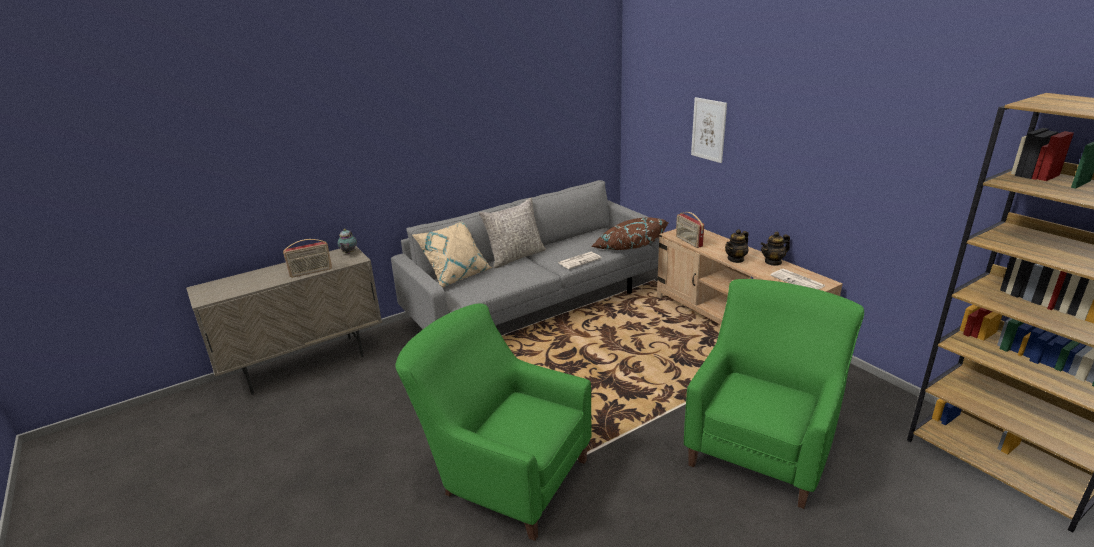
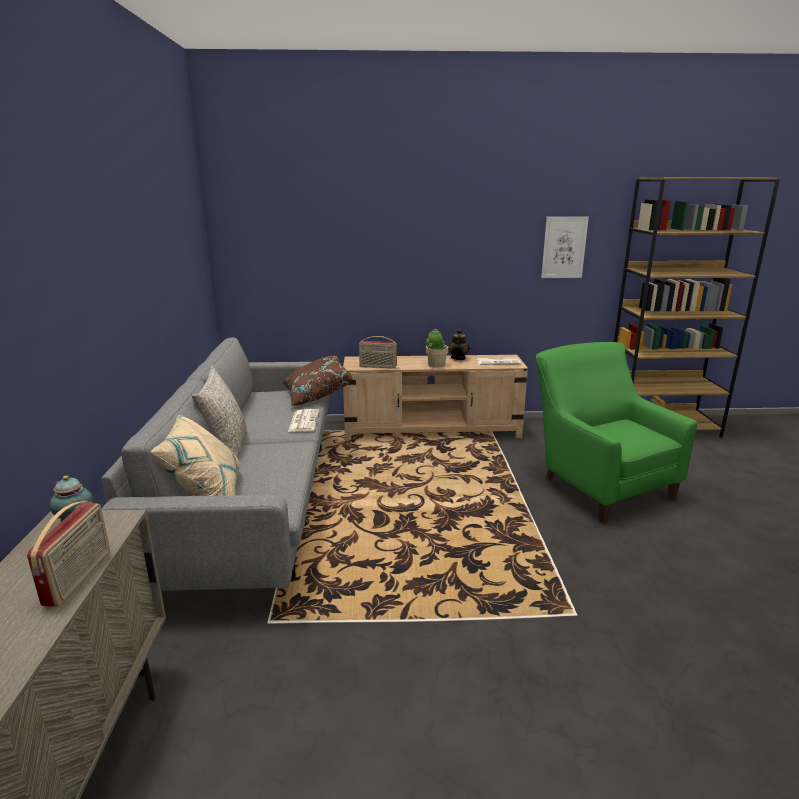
camera: 60 degrees left, 5 degrees down
green armchair [395,303,591,541] -> none
picture [691,97,727,163] -> picture moved to [541,217,589,278]
teapot [725,229,749,263] -> potted plant [426,328,449,367]

